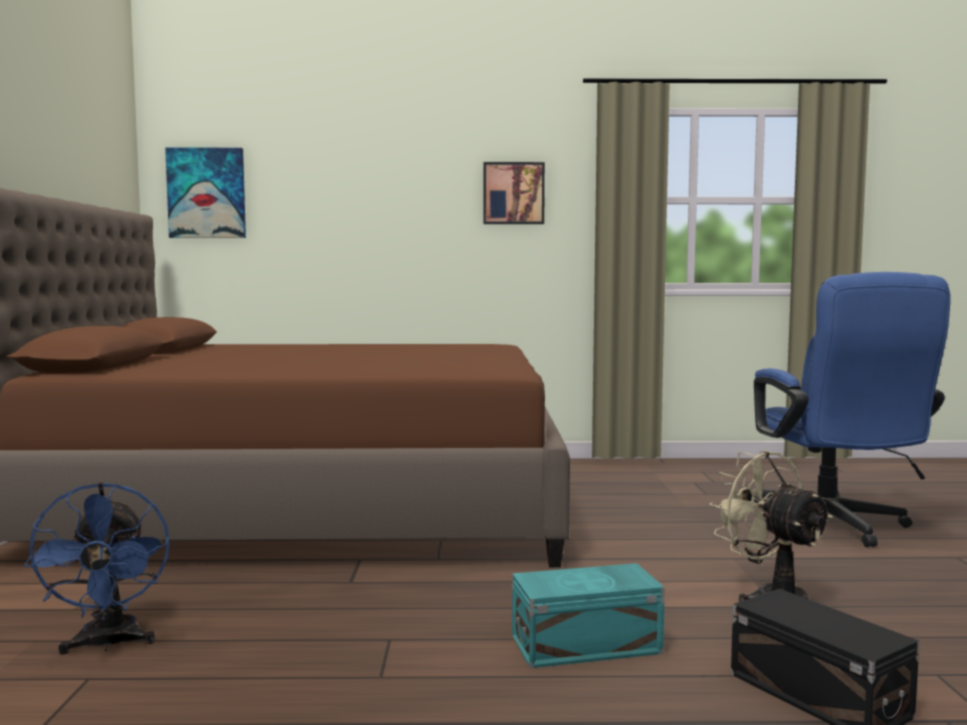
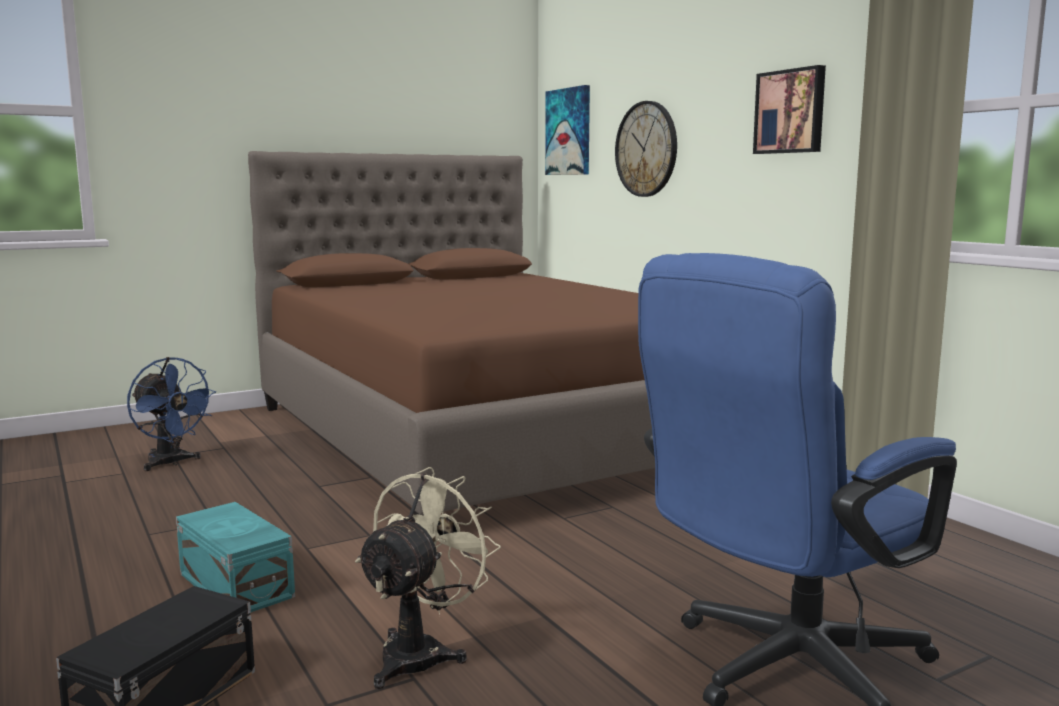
camera: 60 degrees right, 5 degrees up
blue fan [24,482,170,654] -> blue fan turned 90 degrees counterclockwise [127,357,216,471]
none -> wall clock [615,101,677,197]

